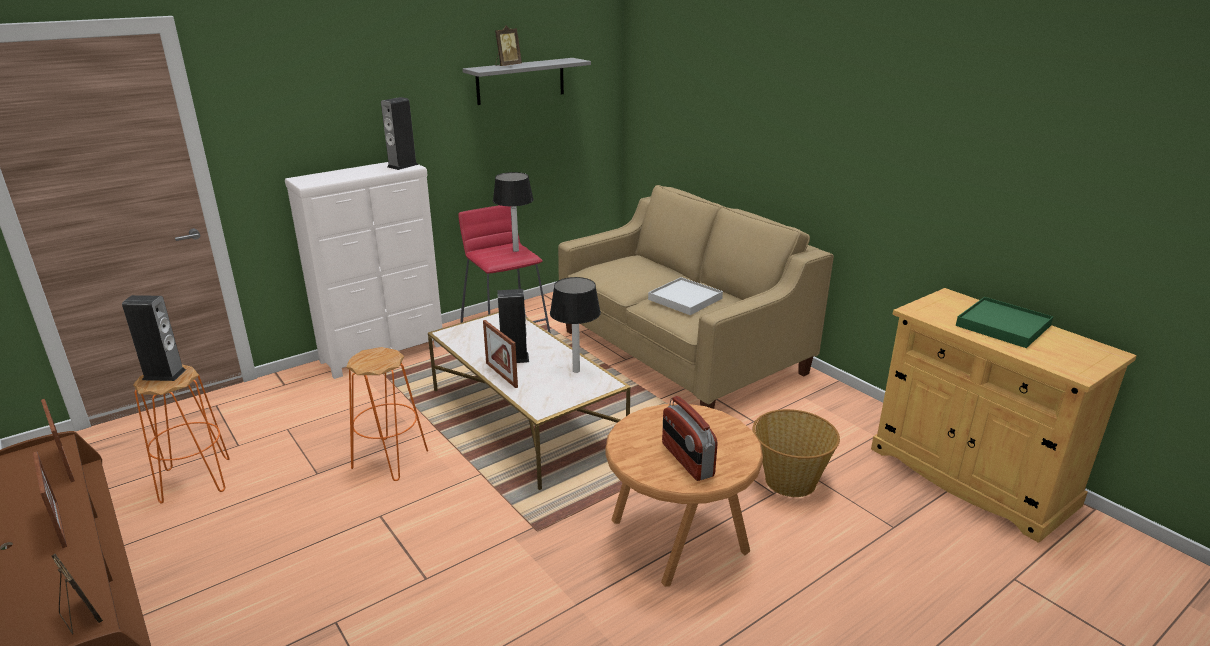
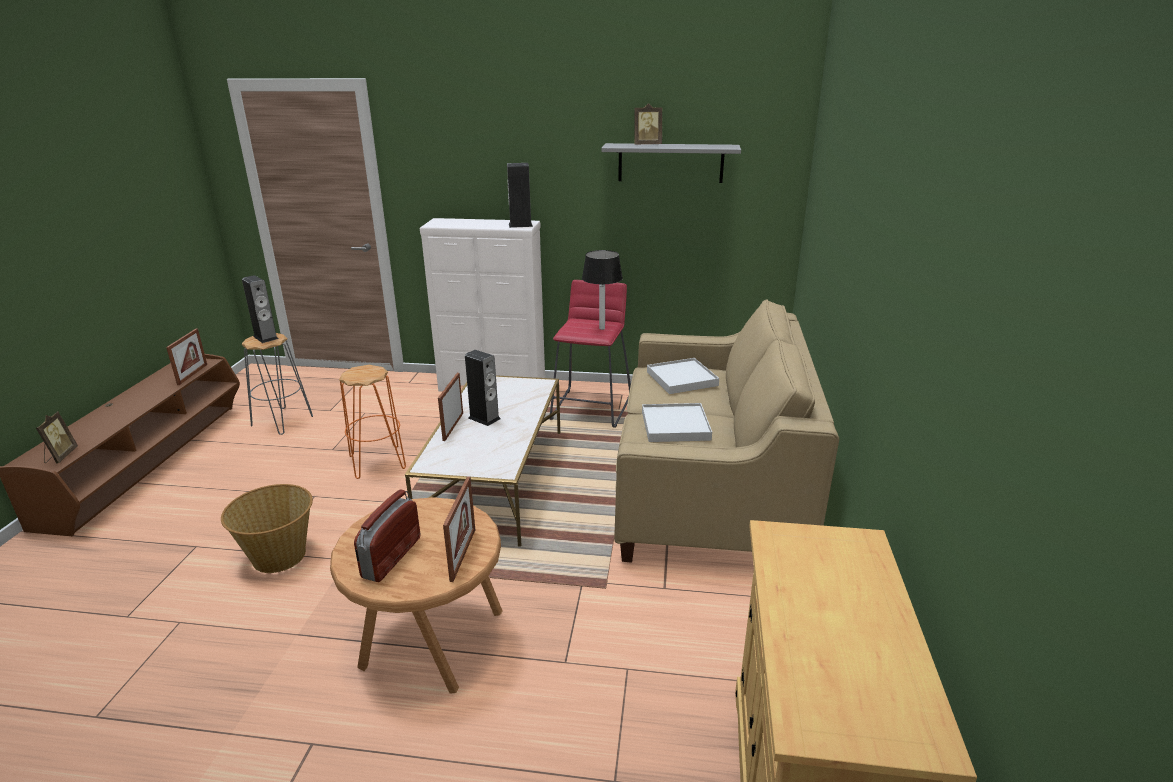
camera: 45 degrees right, 0 degrees up
picture frame [33,451,67,548] -> picture frame moved to [443,476,475,582]
orange stool [133,365,230,504] -> grey stool [241,333,313,435]
table lamp [550,277,601,373] -> none
basket [753,409,840,497] -> basket moved to [221,484,313,573]
green tray [956,297,1054,348] -> none
none -> white tray [647,358,719,394]

